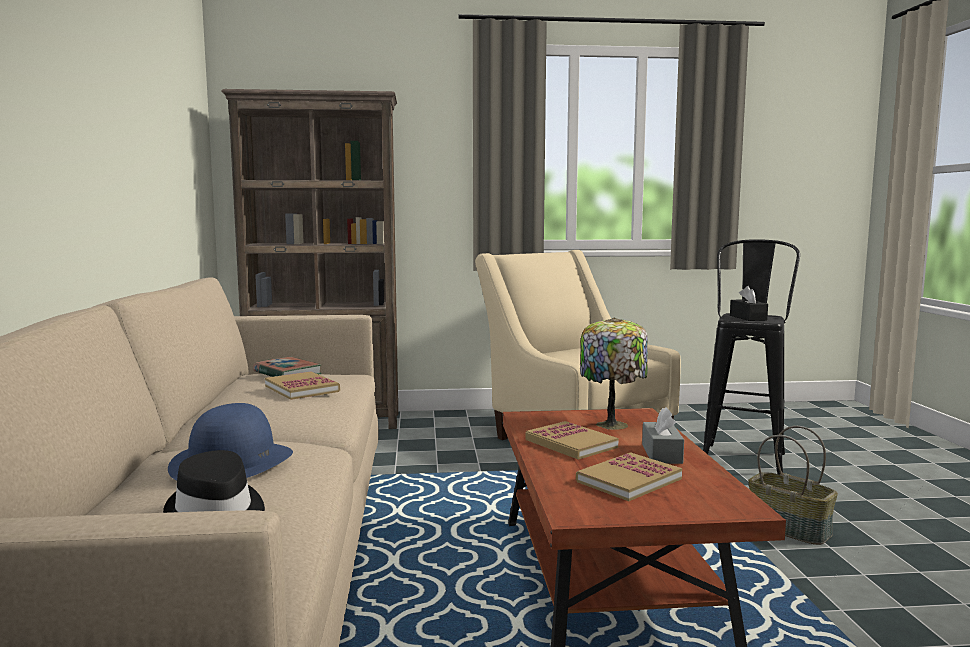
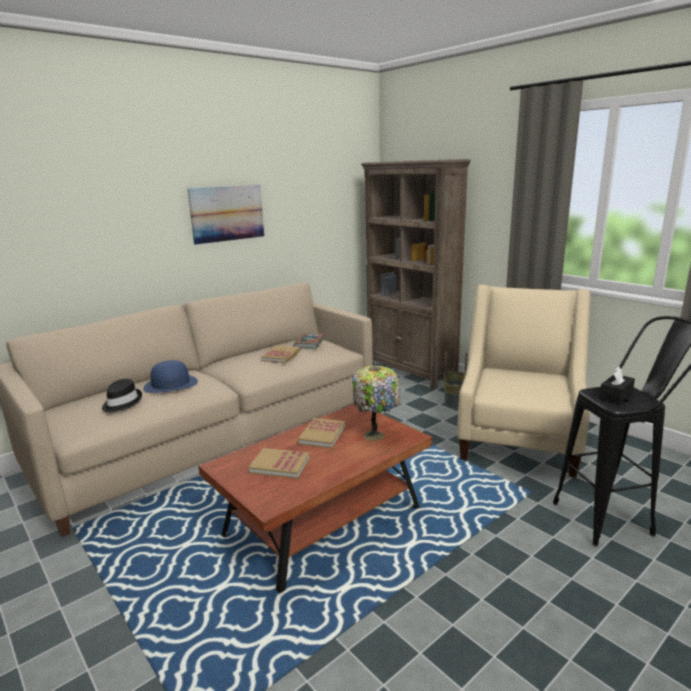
camera: 55 degrees right, 10 degrees up
grey tissue box [642,407,684,464] -> none
basket [748,426,838,545] -> basket moved to [444,352,468,406]
none -> picture [188,185,264,245]

